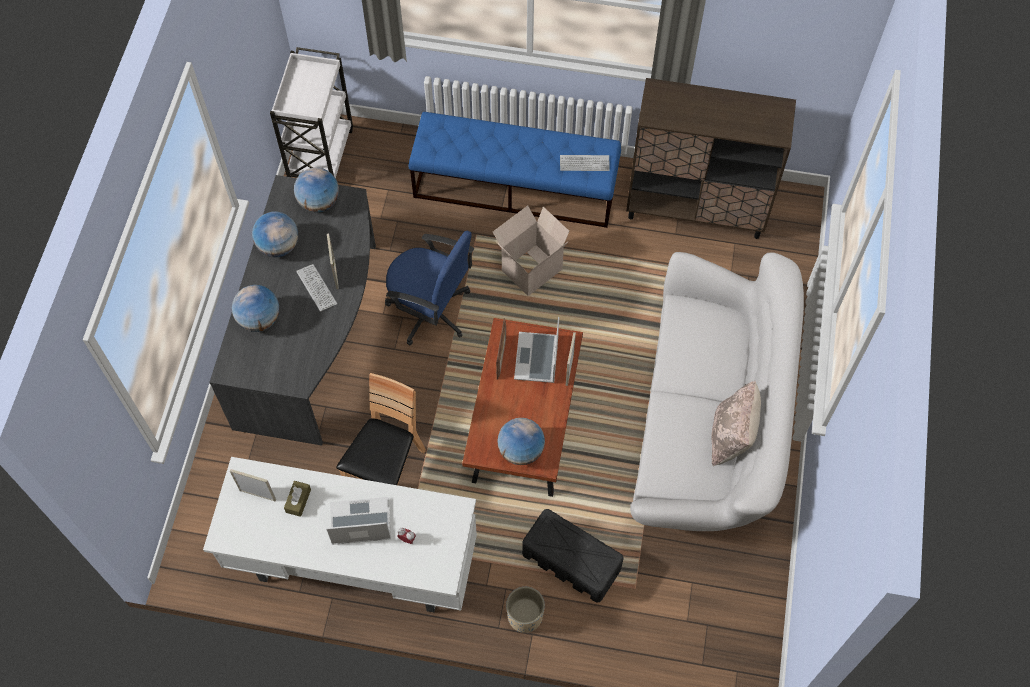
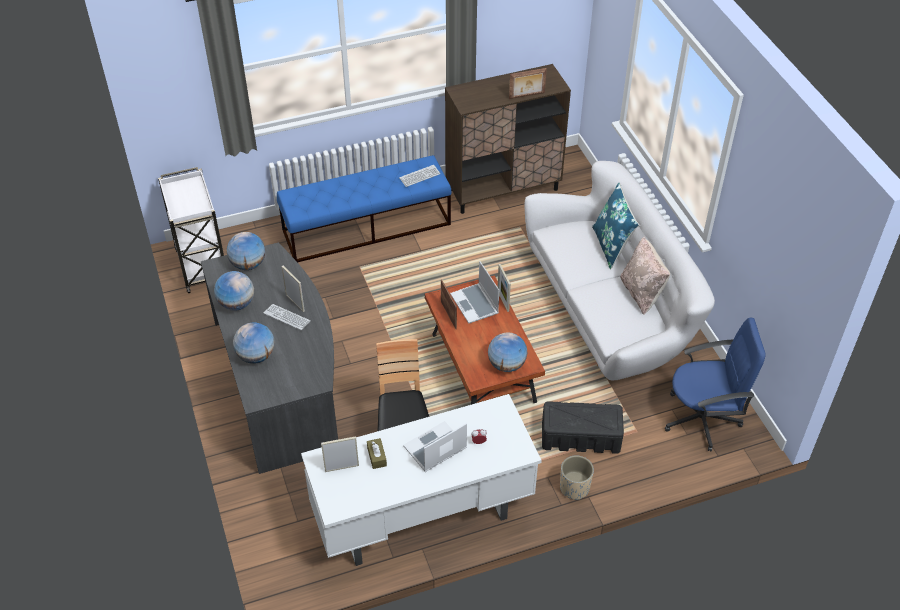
camera: 30 degrees left, 15 degrees down
blue office chair [385,231,474,346] -> blue office chair moved to [665,318,765,452]
cardboard box [493,206,569,296] -> none
none -> picture frame [509,68,547,99]
none -> blue pillow [592,182,639,269]

